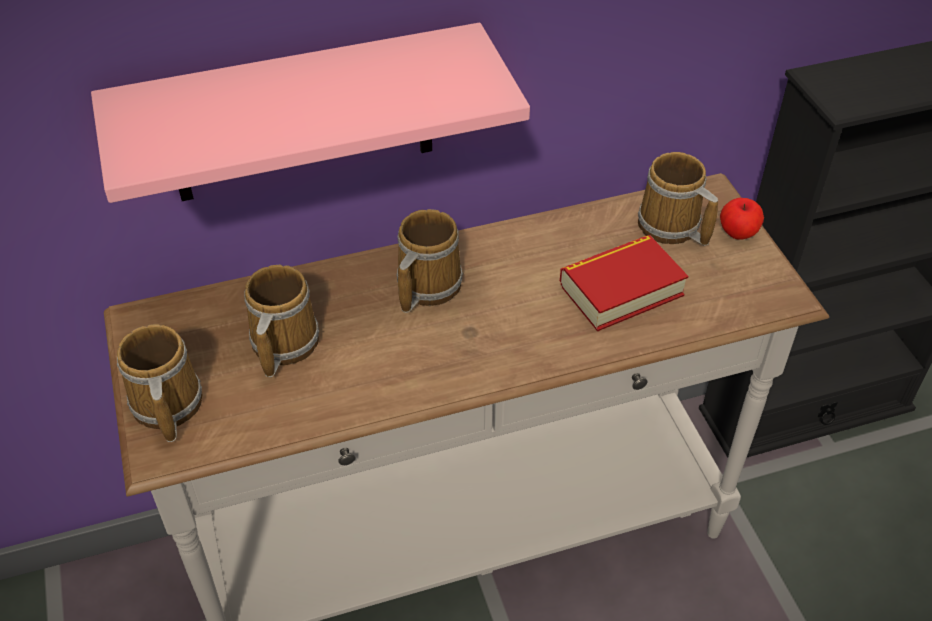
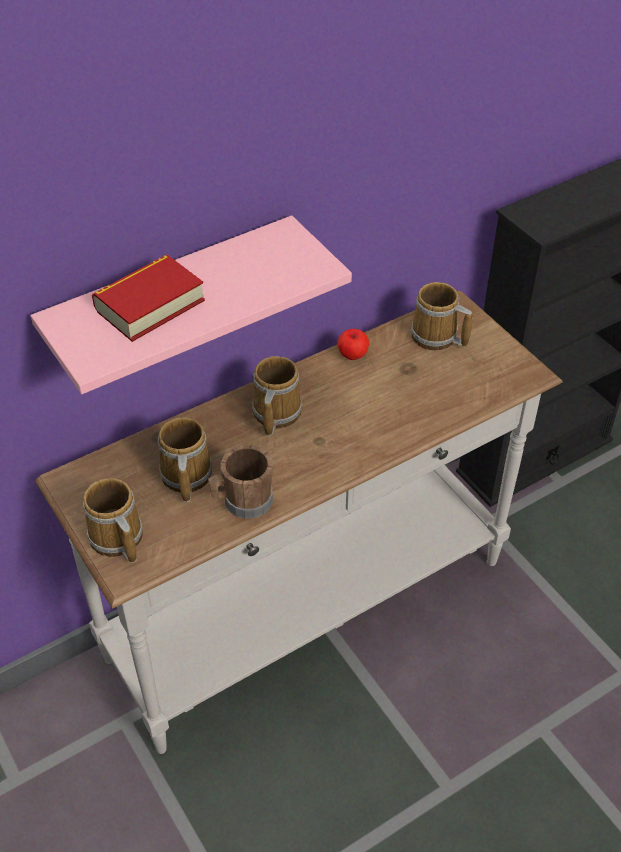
camera: 15 degrees left, 0 degrees up
book [560,235,688,331] -> book moved to [92,255,205,342]
apple [720,198,764,240] -> apple moved to [337,329,369,360]
none -> brown mug [208,445,273,519]

